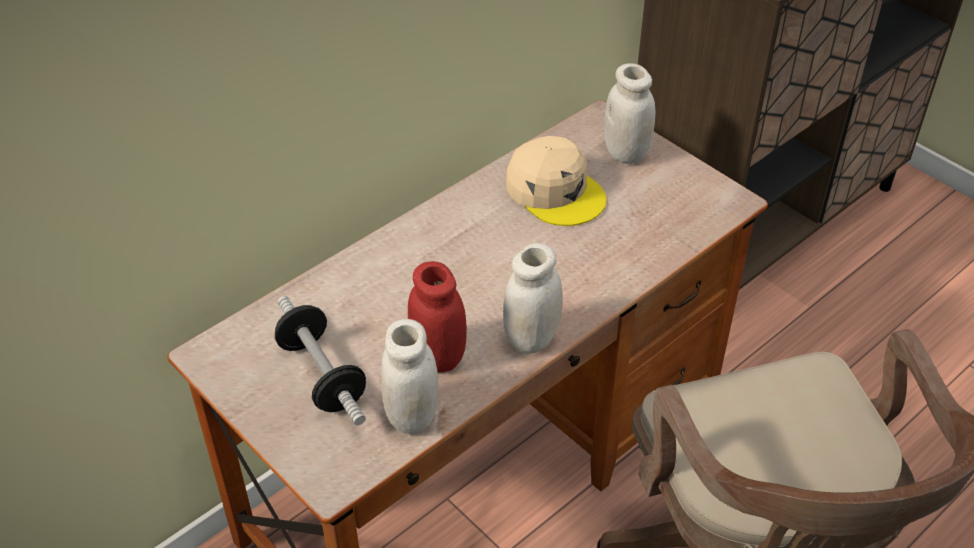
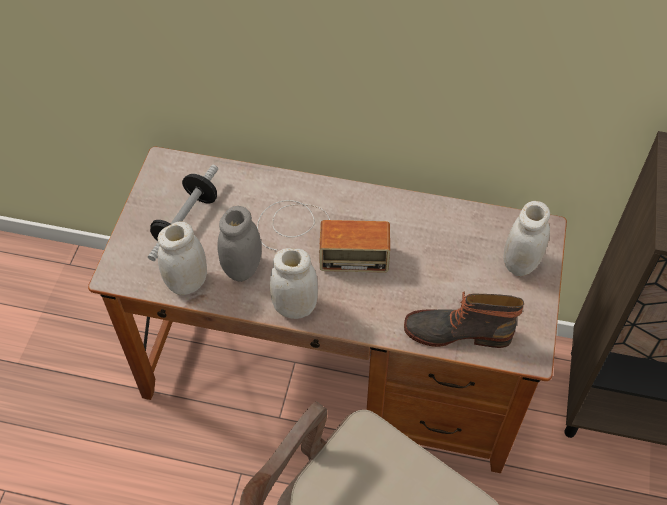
camera: 55 degrees right, 10 degrees up
red jar [408,261,467,373] -> grey jar [218,206,262,282]
beige cap [506,136,607,226] -> none
none -> radio [257,200,390,273]
none -> boot [404,291,524,348]

